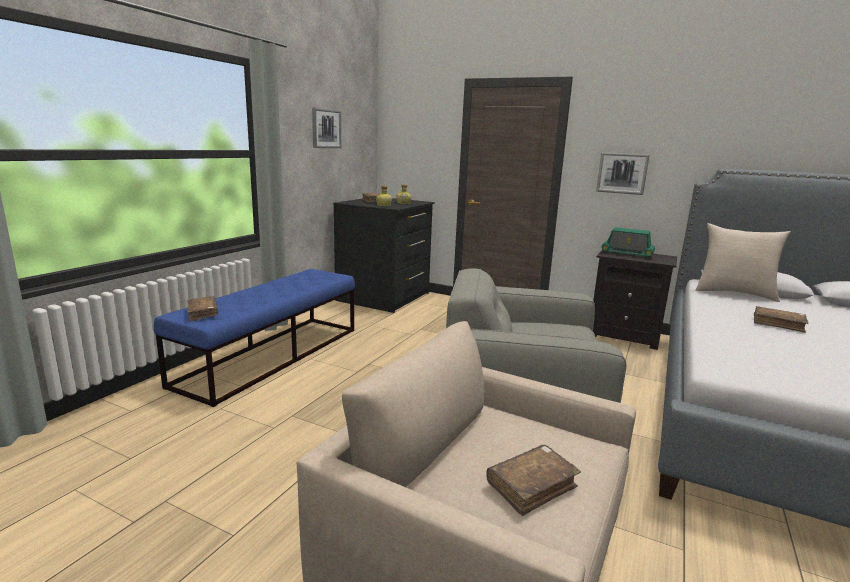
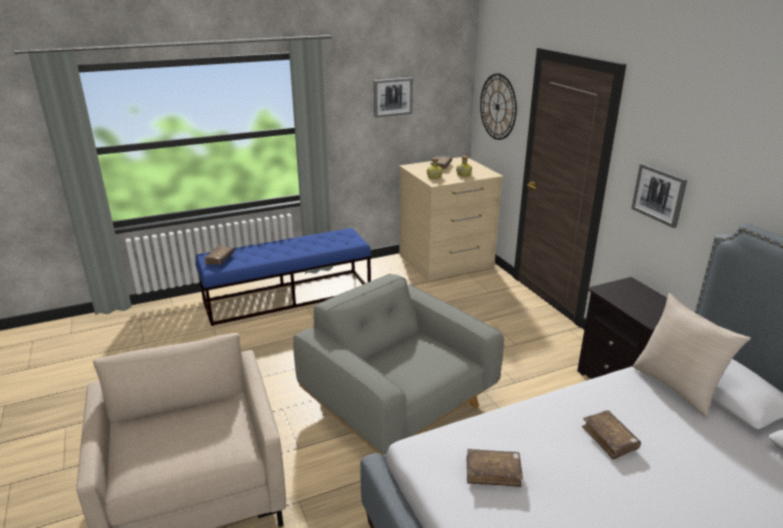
camera: 40 degrees right, 10 degrees up
black dresser [333,198,435,313] -> beige dresser [399,157,504,282]
brown book [486,445,581,516] -> brown book moved to [466,449,523,487]
radio [601,227,655,258] -> none
none -> wall clock [480,73,517,140]

